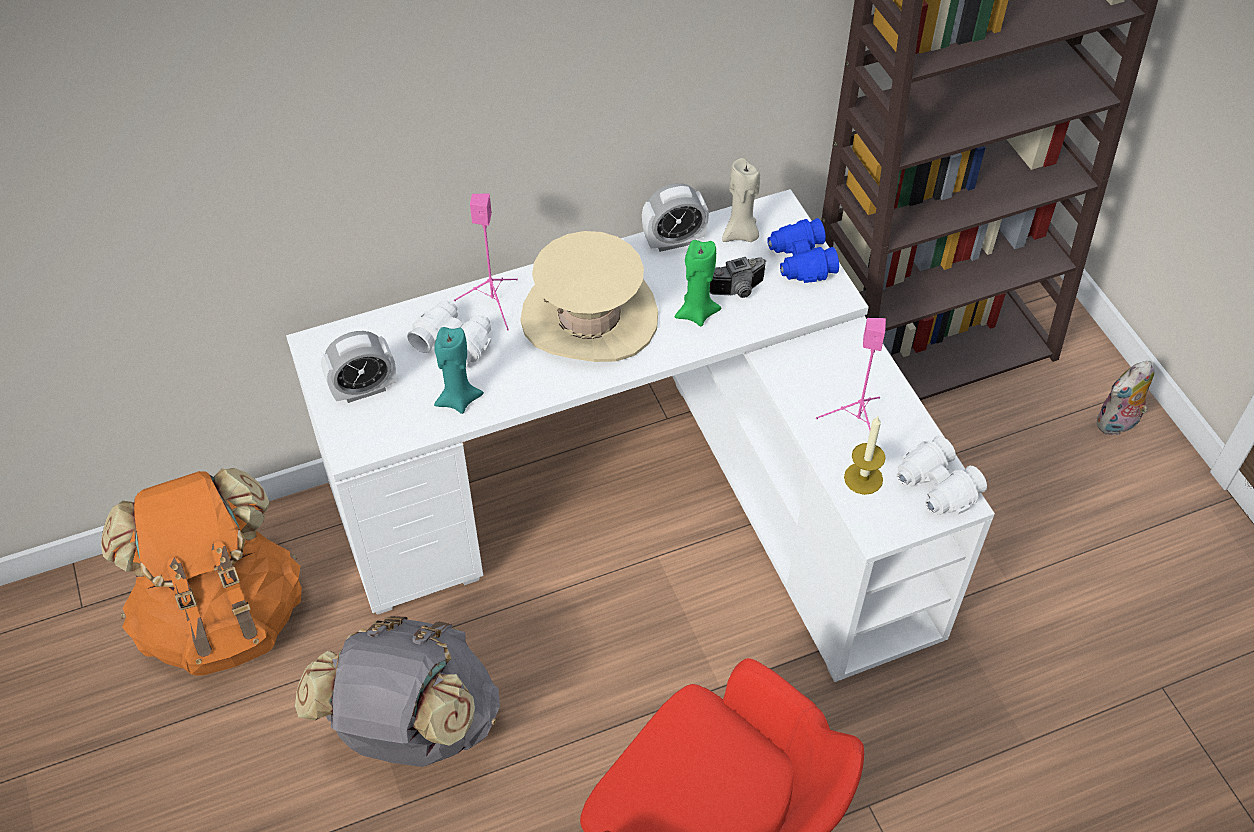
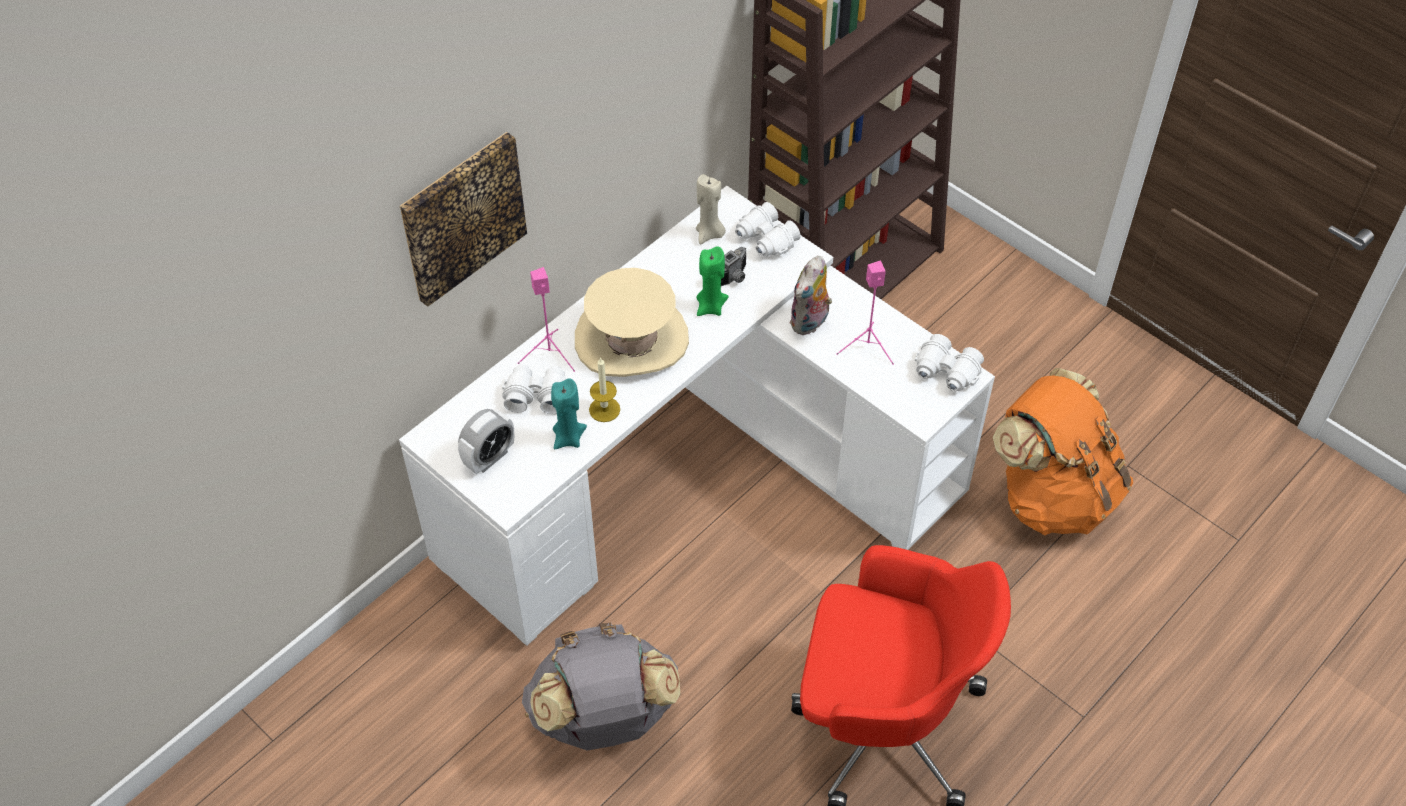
camera: 25 degrees left, 0 degrees up
orange backpack [101,468,302,676] -> orange backpack moved to [993,368,1133,535]
alarm clock [642,183,709,252] -> none
blue binoculars [767,218,839,283] -> white binoculars [735,202,801,257]
candle [844,416,886,495] -> candle moved to [589,357,620,422]
plush toy [1096,361,1155,435] -> plush toy moved to [789,256,832,335]
none -> picture [400,132,527,307]

